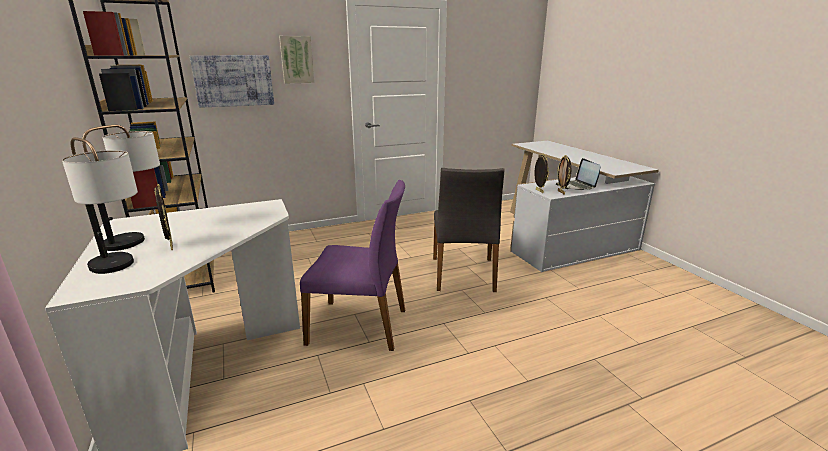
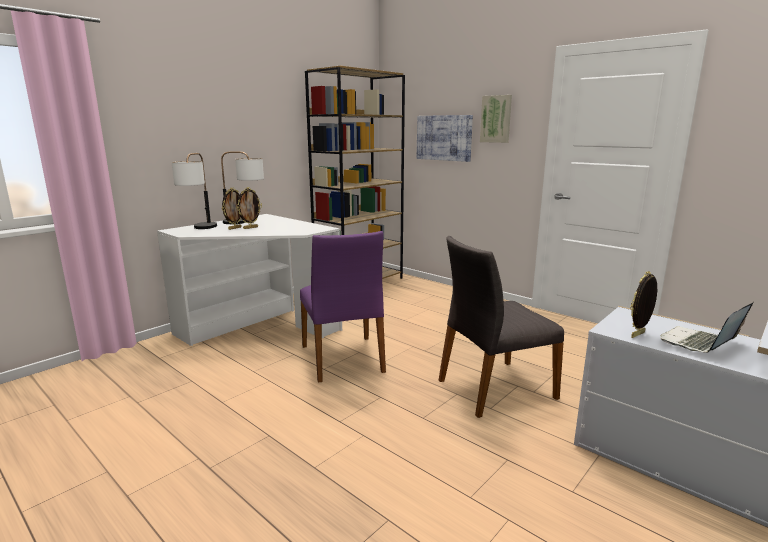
camera: 65 degrees right, 5 degrees down
picture frame [534,154,549,193] -> picture frame moved to [236,187,262,229]

